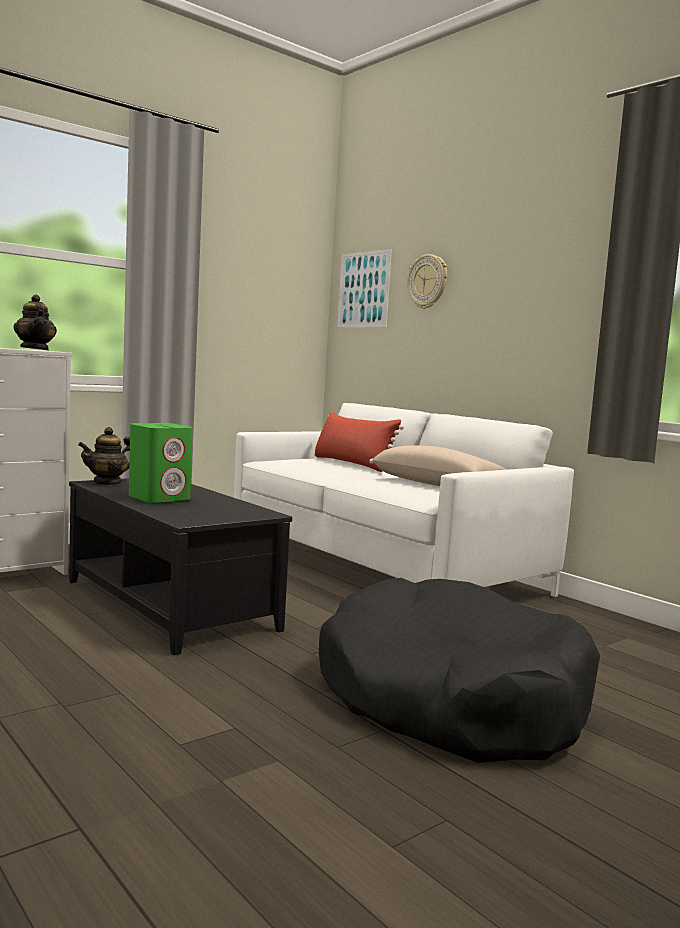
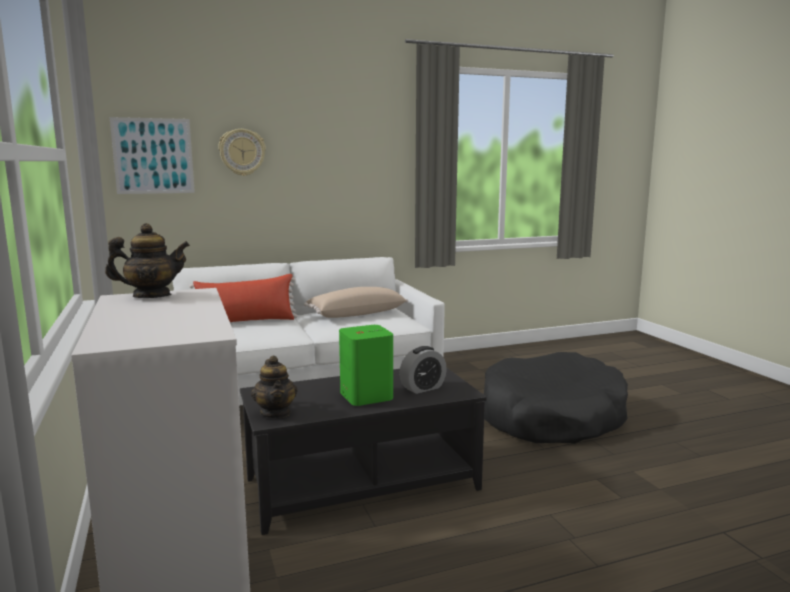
camera: 70 degrees left, 5 degrees up
none -> alarm clock [399,346,447,394]

